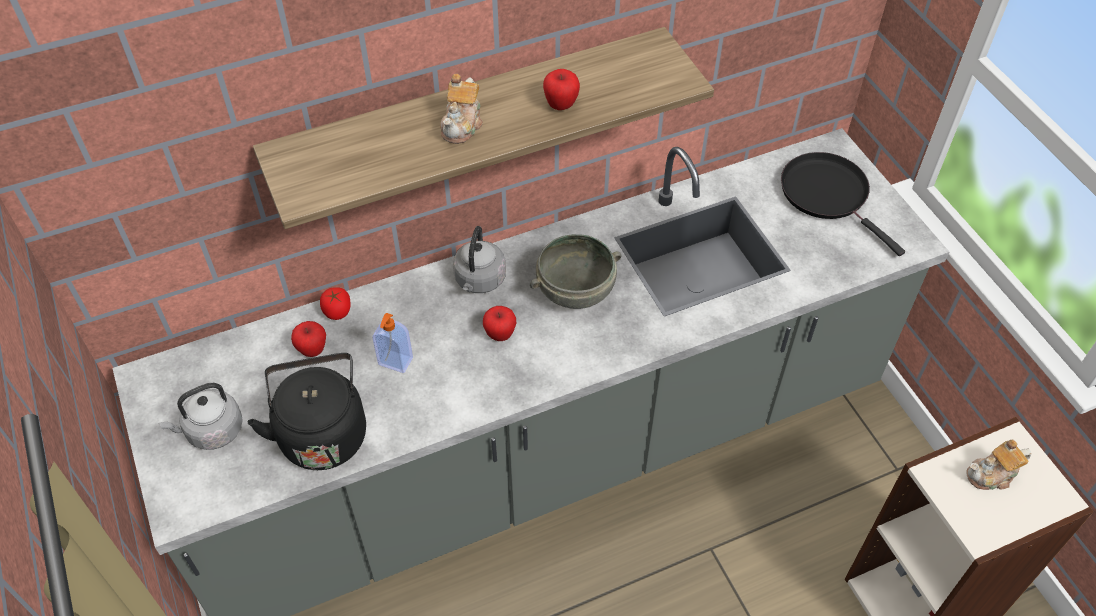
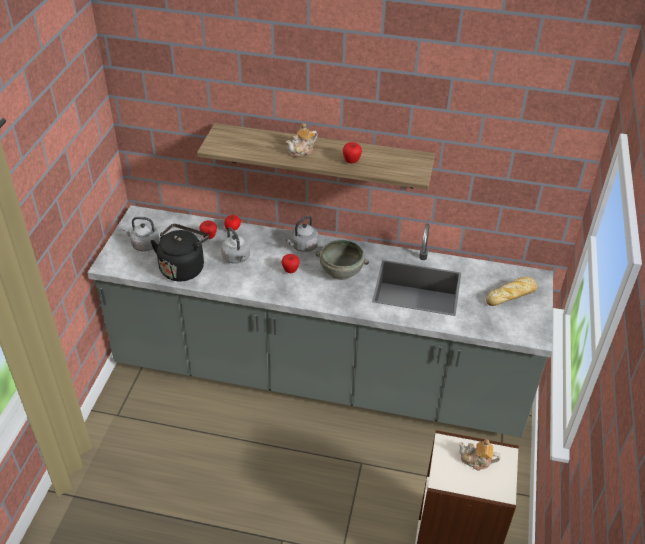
camera: 35 degrees right, 10 degrees down
soap dispenser [372,313,413,373] -> grey kettle [221,227,250,264]
black frying pan [781,152,905,256] -> bread [486,277,537,306]

